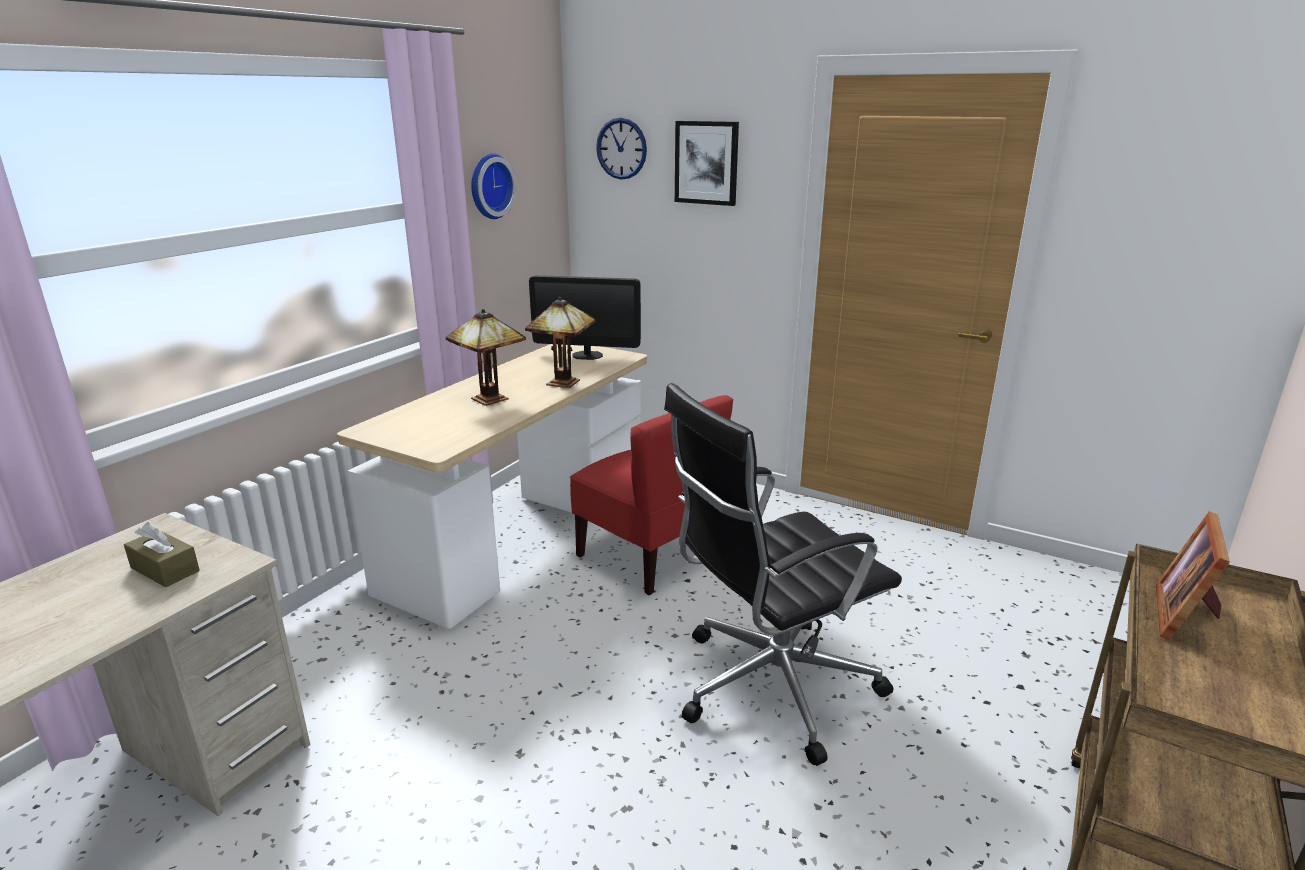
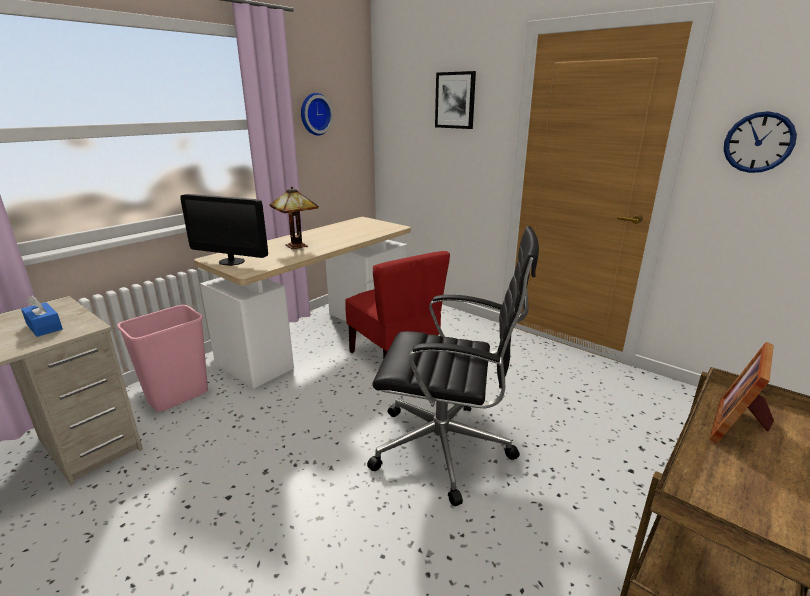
camera: 10 degrees right, 0 degrees up
brown tissue box [124,522,200,587] -> blue tissue box [21,295,63,337]
table lamp [525,297,596,388] -> none
monitor [529,275,641,360] -> monitor moved to [180,194,268,266]
wall clock [596,118,647,180] -> wall clock moved to [724,111,797,173]
black office chair [664,383,902,766] -> black office chair turned 150 degrees counterclockwise [367,226,539,506]
none -> pink trash can [117,305,208,412]

